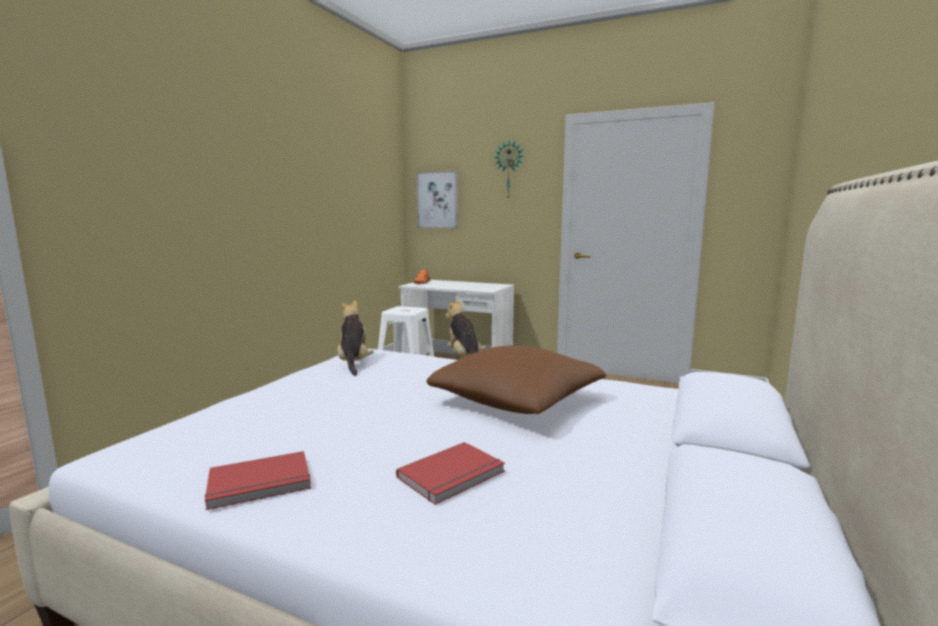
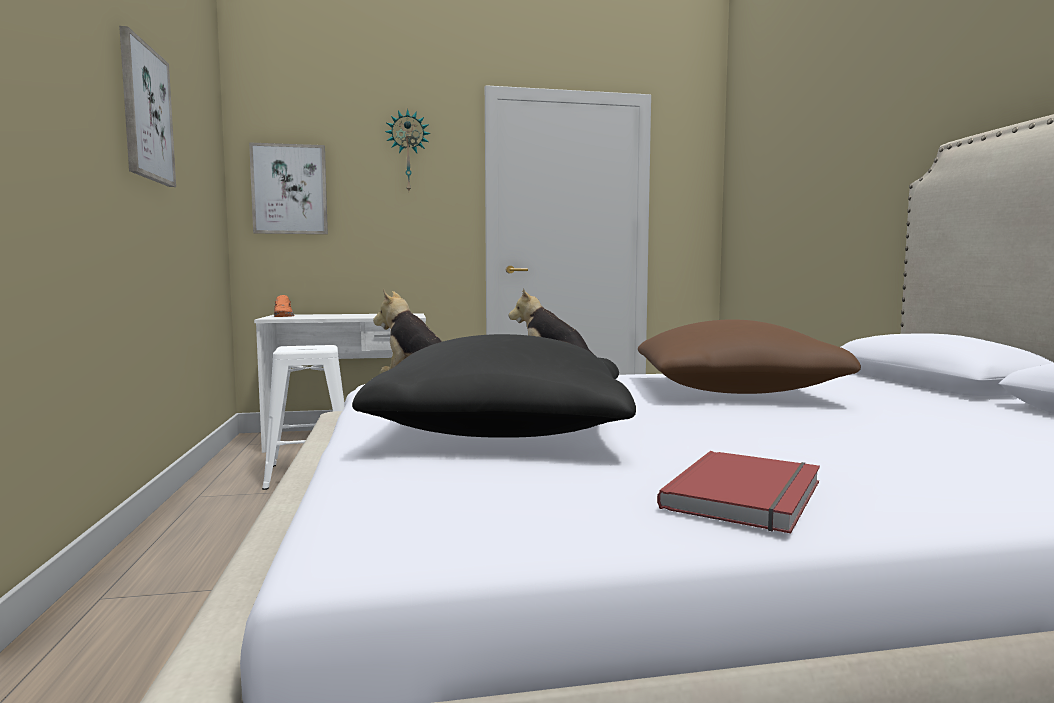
camera: 35 degrees left, 5 degrees down
red book [396,442,505,505] -> none
none -> picture [119,26,176,187]
none -> black pillow [352,334,636,438]

